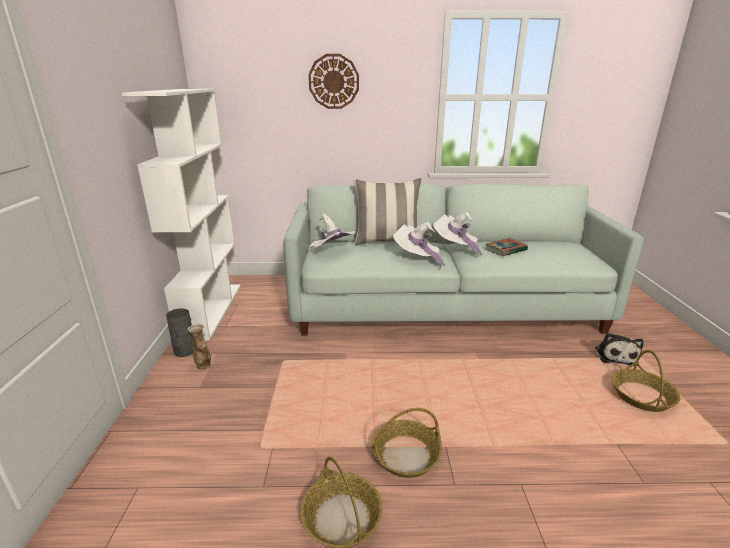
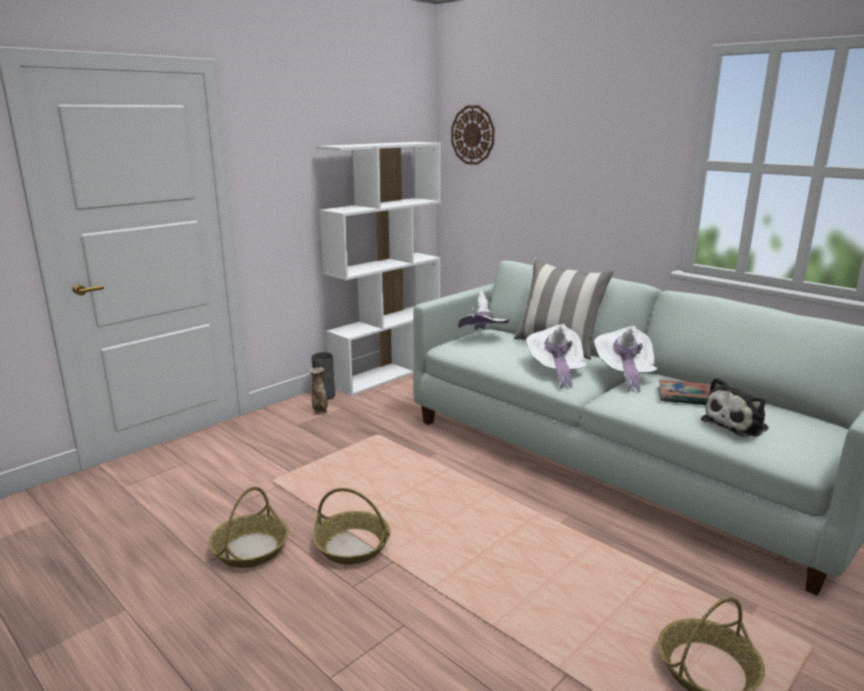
camera: 45 degrees right, 5 degrees down
wall clock [308,54,359,109] -> wall clock moved to [451,105,495,165]
plush toy [595,333,644,366] -> plush toy moved to [701,377,769,437]

